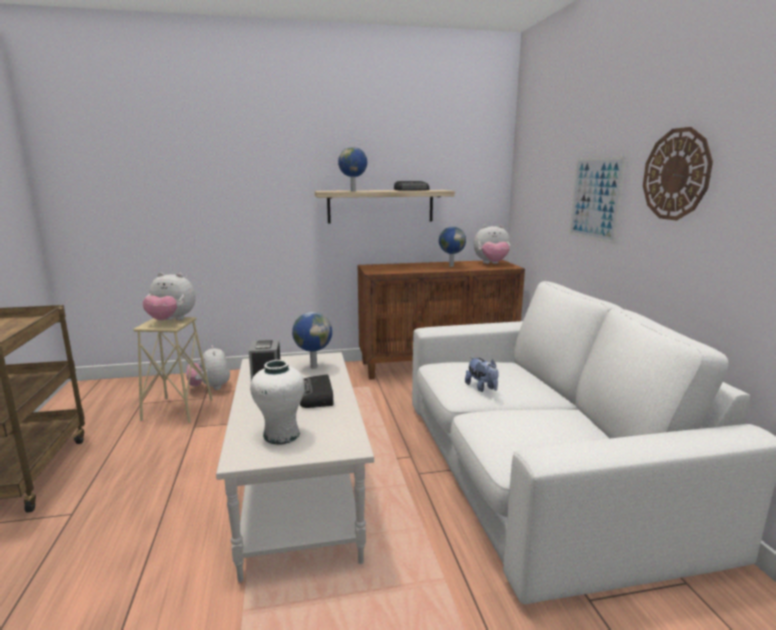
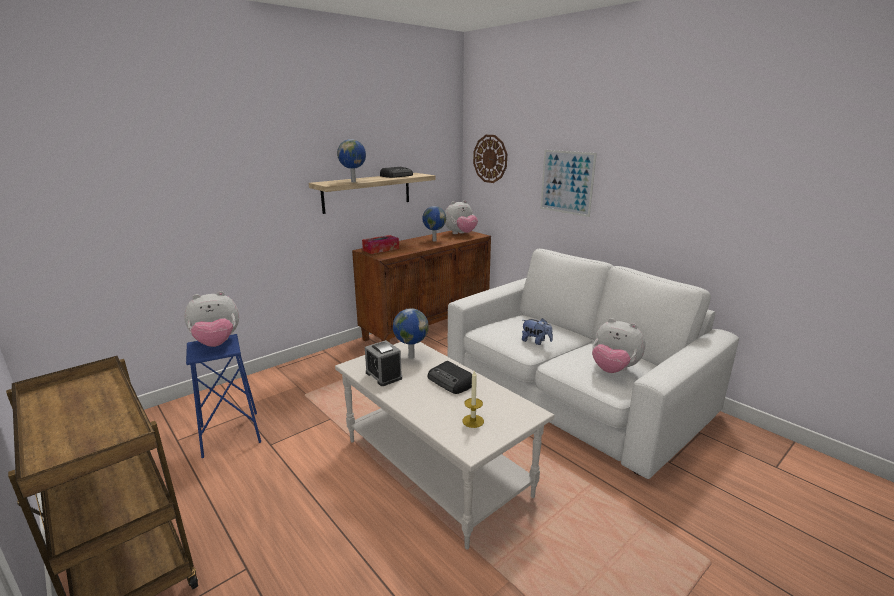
camera: 30 degrees left, 5 degrees up
beige stool [133,317,213,423] -> blue stool [186,334,261,458]
plush toy [186,345,230,390] -> plush toy moved to [592,318,645,373]
white vase [250,360,305,445] -> candle [463,370,484,428]
wall clock [643,127,713,220] -> wall clock moved to [473,135,507,183]
none -> tissue box [362,235,399,254]

